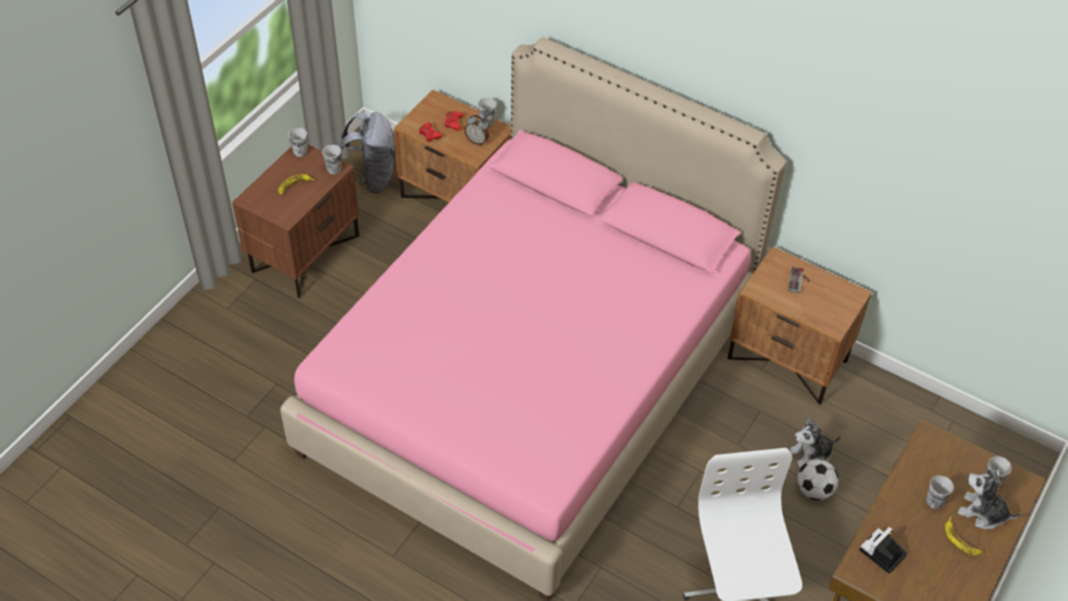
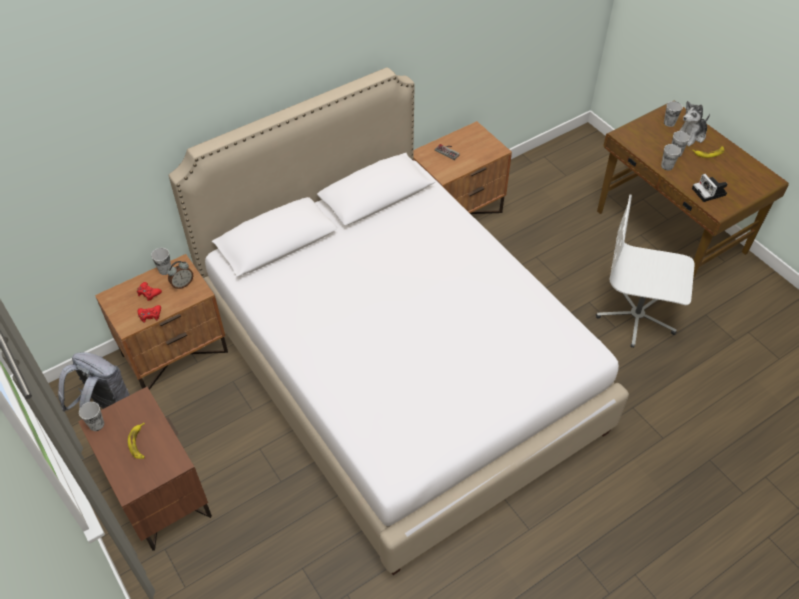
camera: 65 degrees left, 0 degrees up
pink bed [280,37,787,601] -> white bed [169,67,629,575]
cup [322,145,341,174] -> cup moved to [661,144,681,170]
plush toy [790,416,841,468] -> none
football [797,459,839,500] -> none

